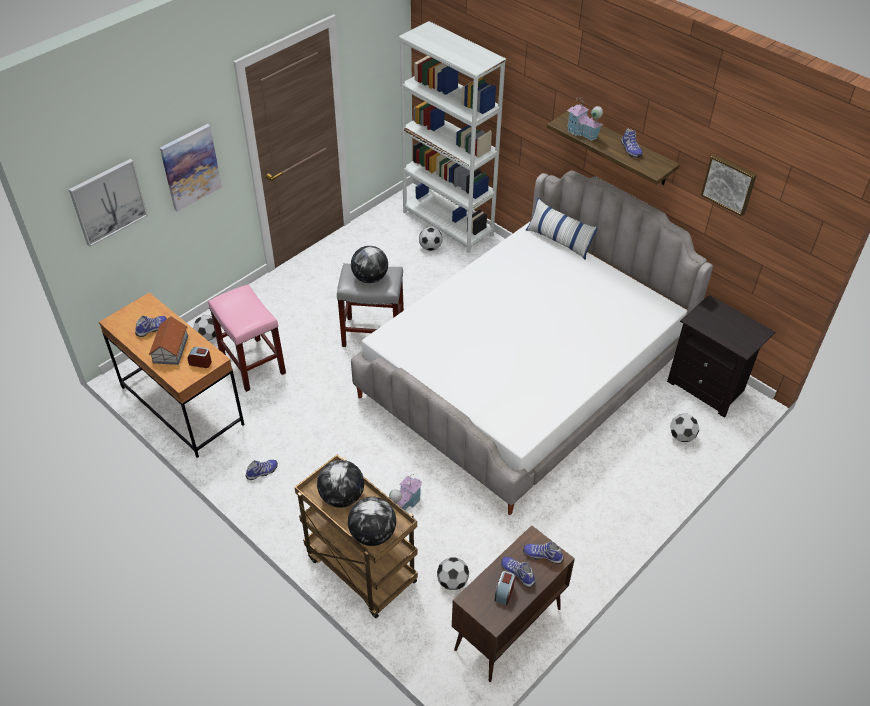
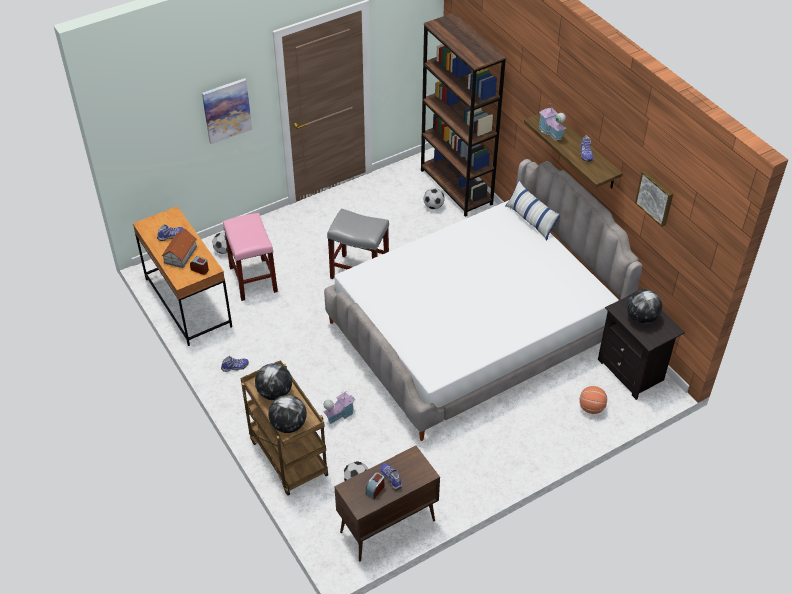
camera: 15 degrees right, 0 degrees up
picture [69,159,148,247] -> none
globe [351,246,388,283] -> globe moved to [627,289,662,324]
white bookcase [399,21,506,253] -> brown bookcase [421,12,506,217]
shoe [523,541,564,564] -> none
football [670,414,699,442] -> basketball [580,386,607,414]

